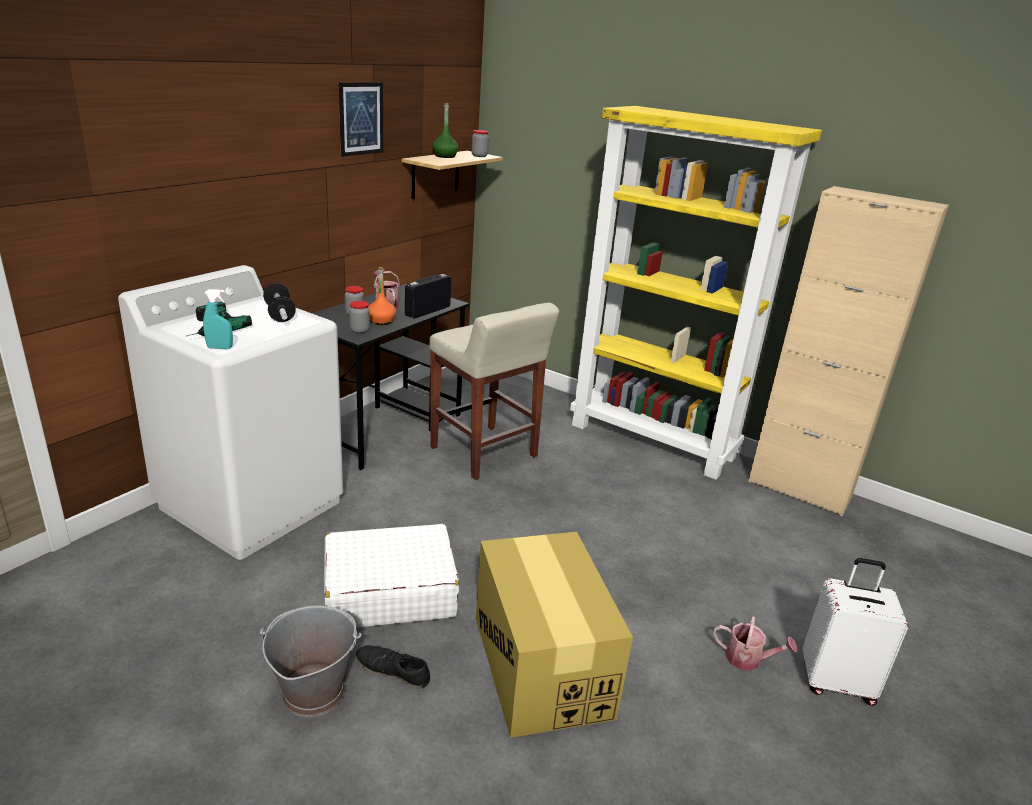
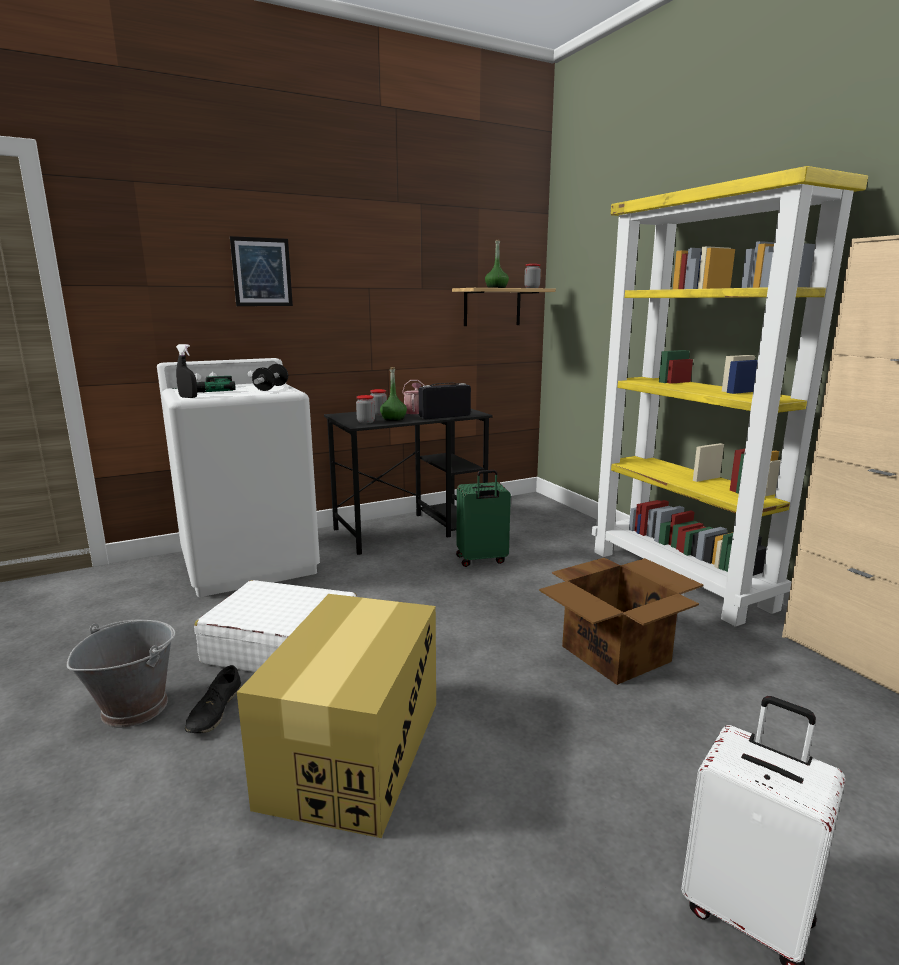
camera: 30 degrees right, 10 degrees down
turquoise spray bottle [203,289,233,349] -> black spray bottle [176,344,197,398]
picture [339,82,383,157] -> picture moved to [230,236,293,306]
black shoe [356,645,430,689] -> black shoe turned 135 degrees counterclockwise [185,665,241,733]
orange bottle [368,267,396,325] -> green bottle [380,367,407,421]
beige stool [429,303,559,480] -> green suitcase [456,470,511,567]
watering can [713,616,797,671] -> none
none -> cardboard box [539,558,703,685]

